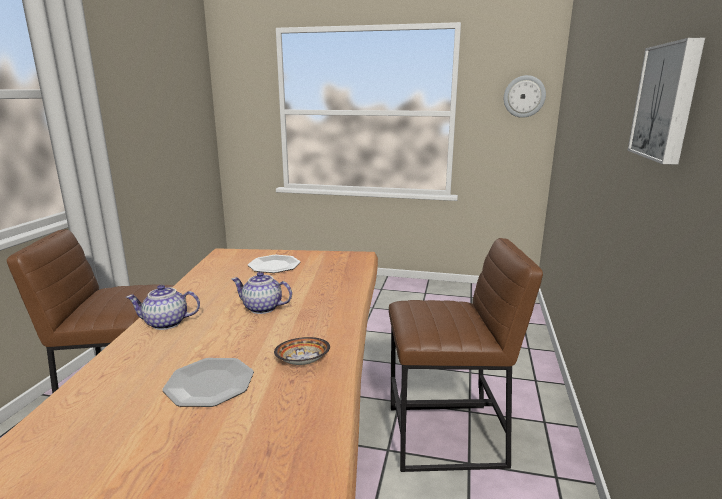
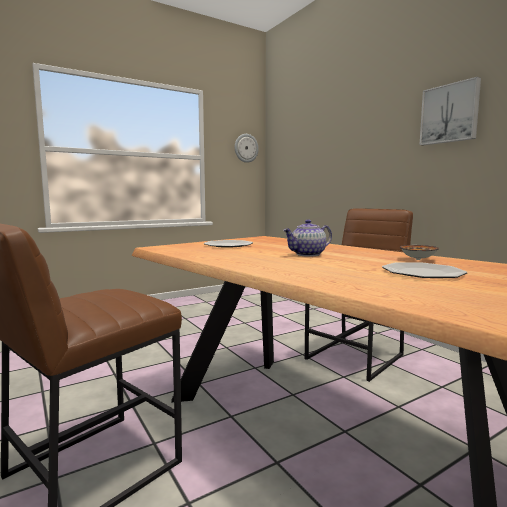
camera: 45 degrees left, 10 degrees down
teapot [126,285,200,330] -> none

